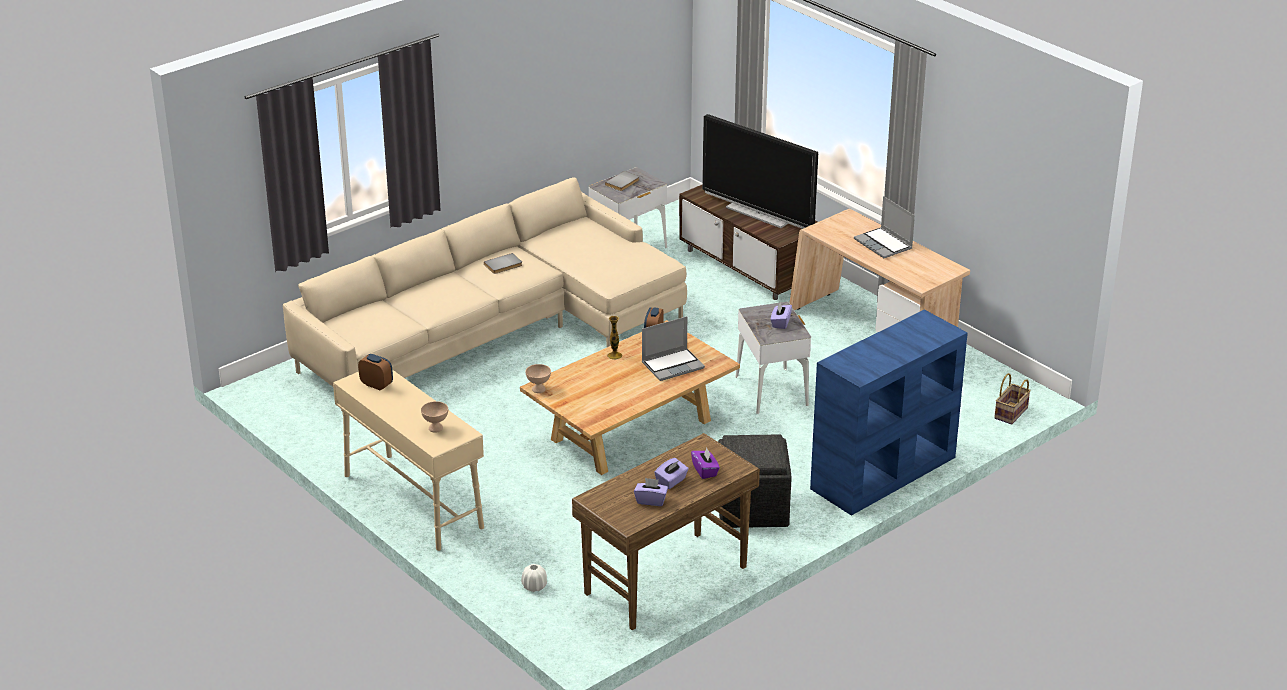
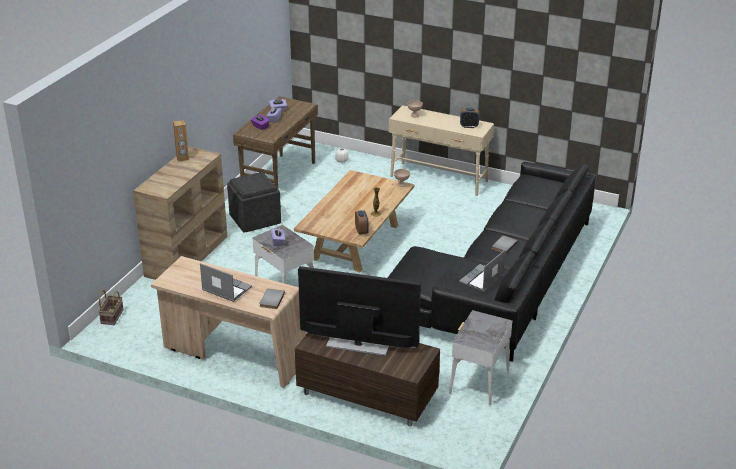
camera: 155 degrees right, 0 degrees up
beige sofa [283,177,687,386] -> black sofa [388,162,596,362]
grey book [605,171,639,191] -> grey book moved to [259,289,285,309]
laptop [642,316,705,381] -> laptop moved to [459,250,505,292]
blue bookcase [810,309,968,516] -> brown bookcase [133,146,227,280]
none -> brown speaker [173,120,189,162]

